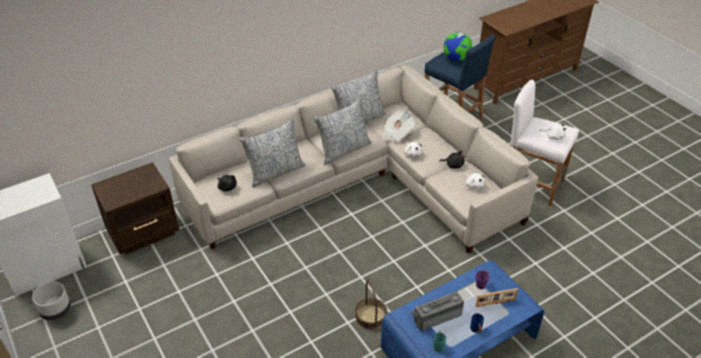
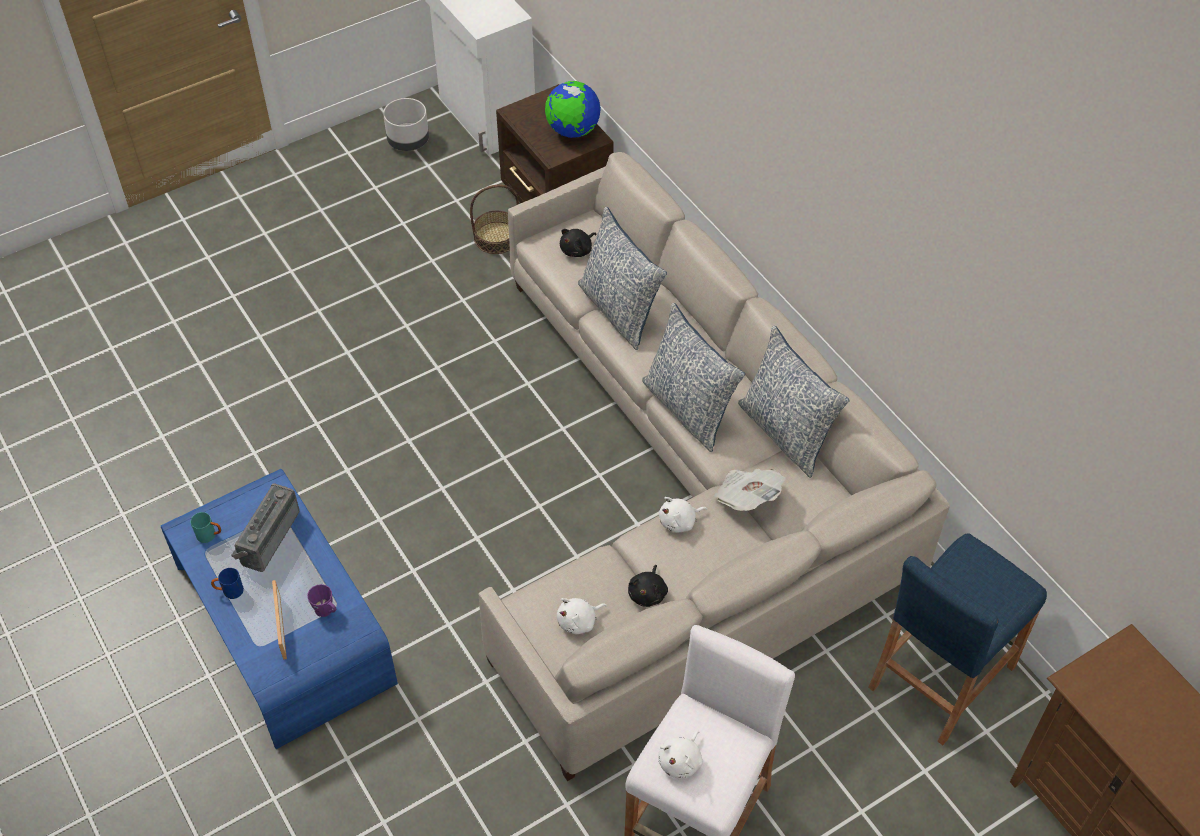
camera: 90 degrees right, 10 degrees up
basket [355,280,387,330] -> basket moved to [470,185,519,254]
radio [412,291,464,331] -> radio turned 135 degrees counterclockwise [231,484,300,572]
globe [444,32,472,61] -> globe moved to [545,81,601,138]

